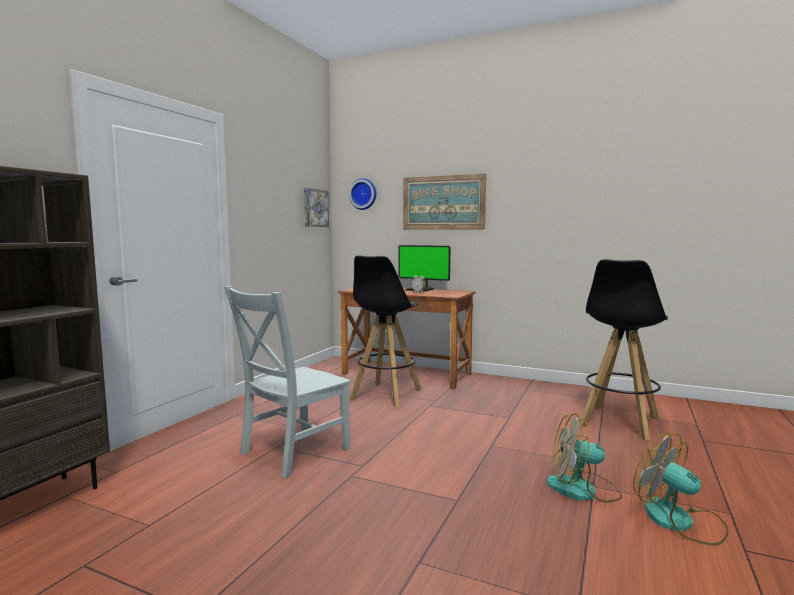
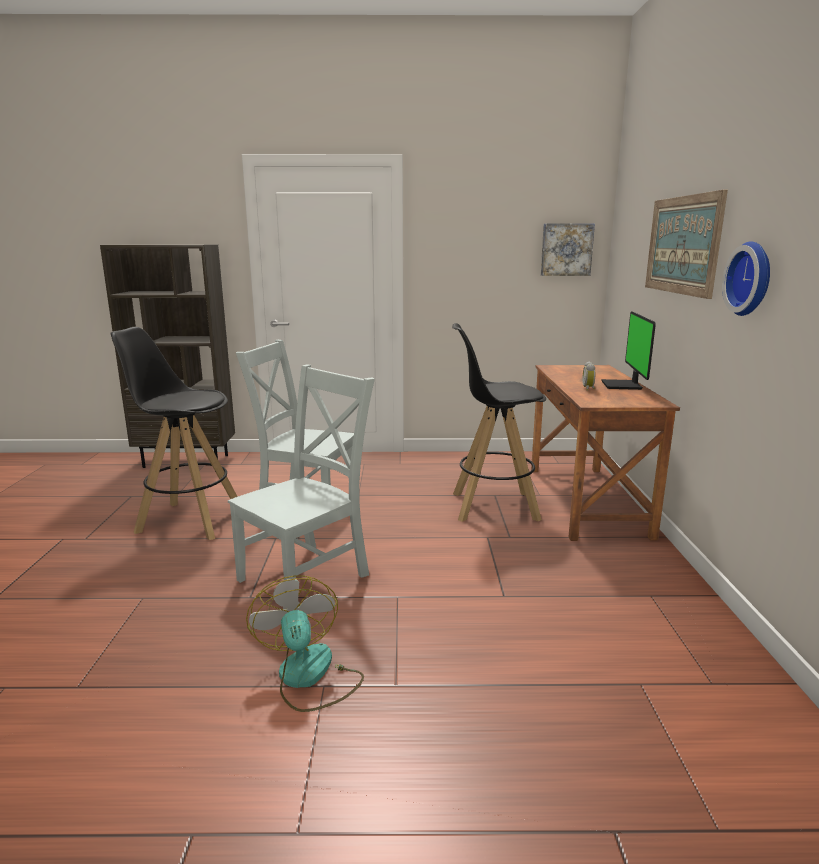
camera: 65 degrees right, 10 degrees up
wall clock [349,178,376,210] -> wall clock moved to [722,241,770,316]
black stool [579,259,668,441] -> black stool moved to [111,327,238,540]
fan [633,433,729,545] -> none
none -> grey chair [228,364,375,583]

